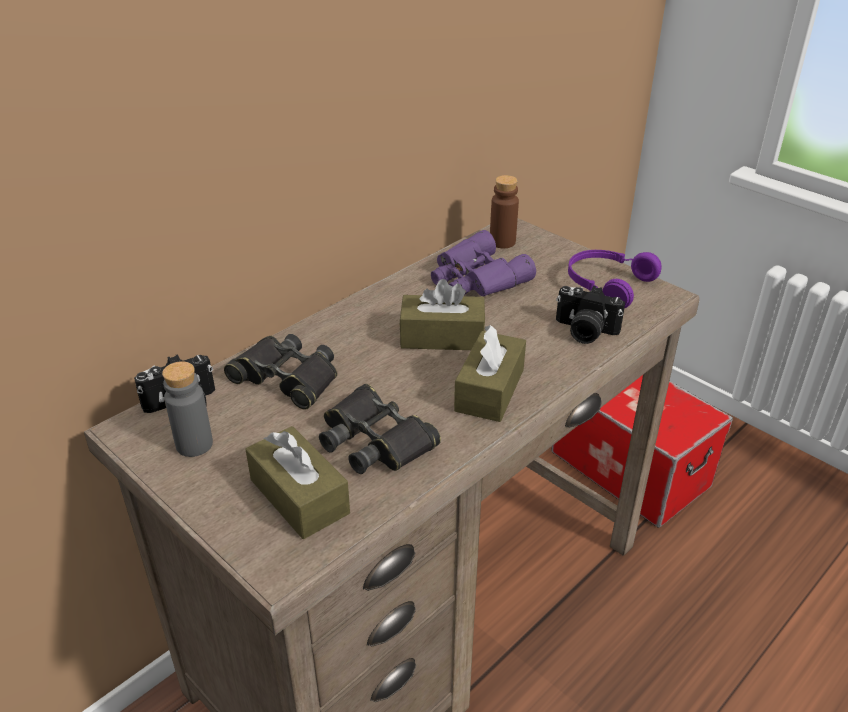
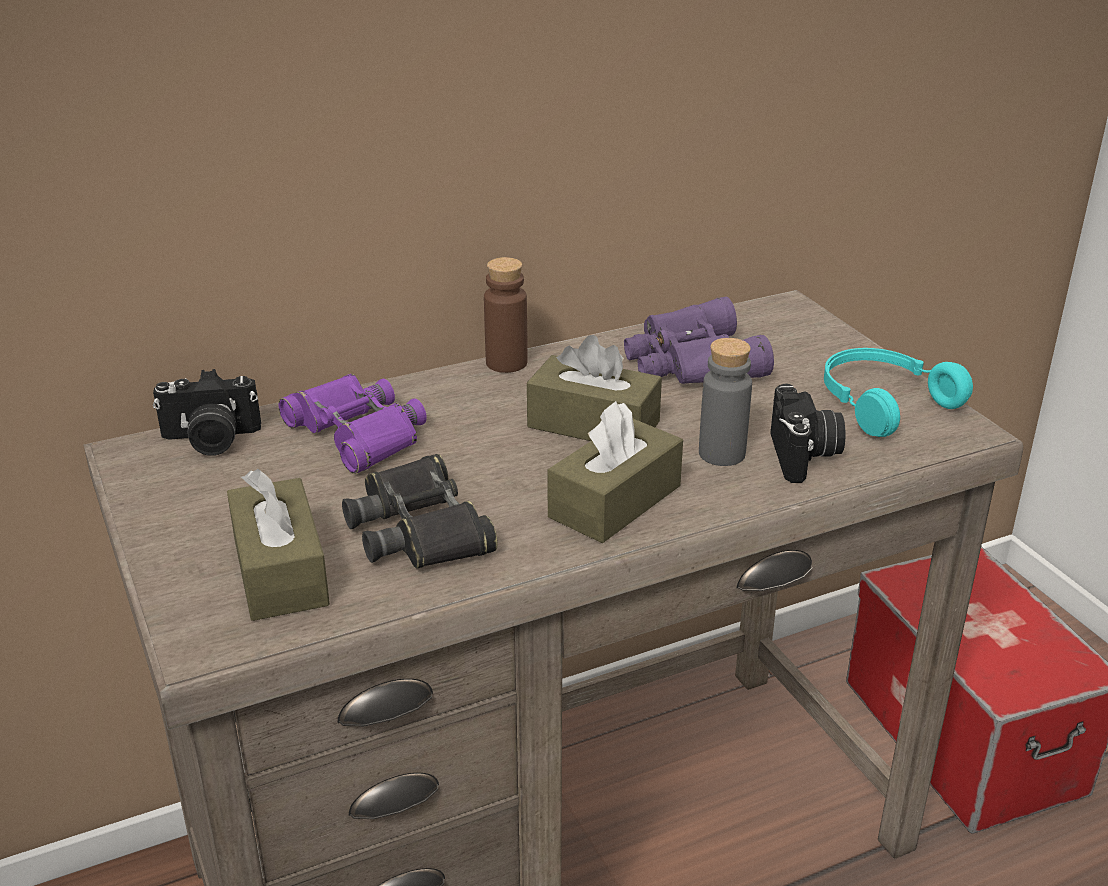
camera: 20 degrees right, 5 degrees down
grey bottle [162,361,213,457] -> grey bottle moved to [699,338,752,466]
black binoculars [224,334,338,410] -> purple binoculars [279,374,427,474]
brown bottle [490,175,519,248] -> brown bottle moved to [484,257,527,373]
camera [556,286,625,344] -> camera turned 135 degrees counterclockwise [770,384,845,483]
purple headphones [568,250,661,308] -> turquoise headphones [824,348,973,437]

